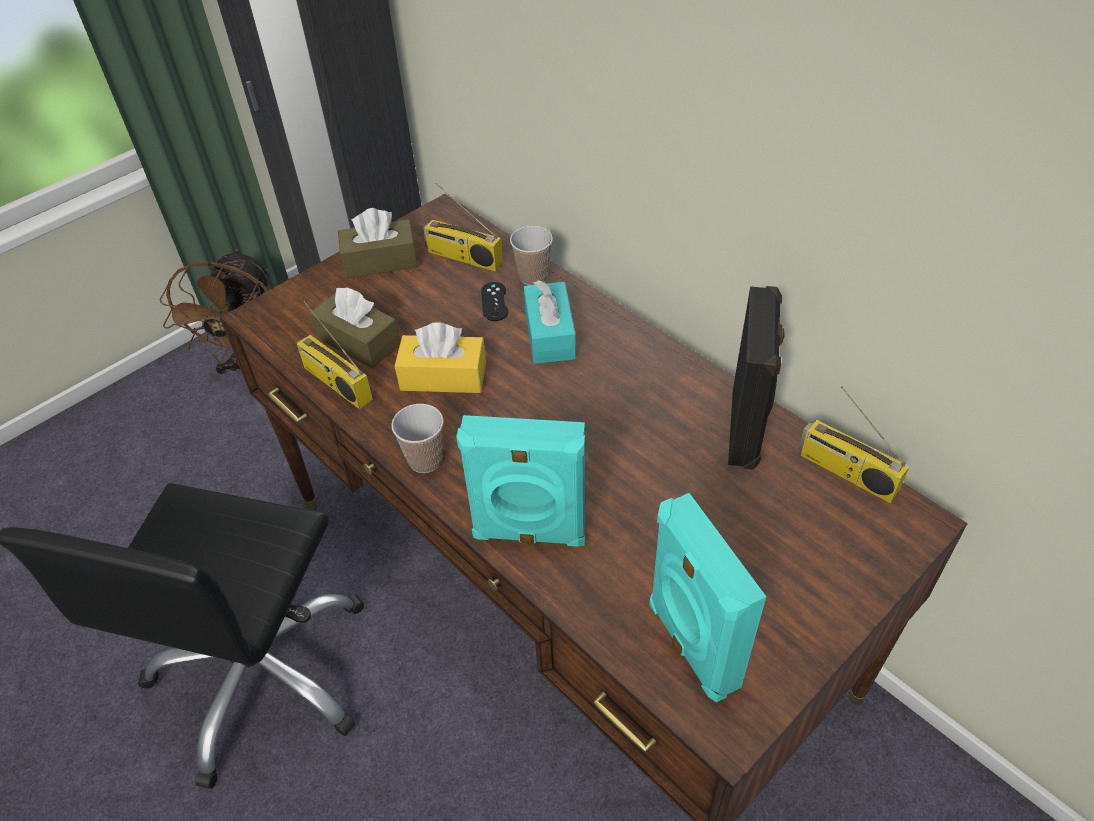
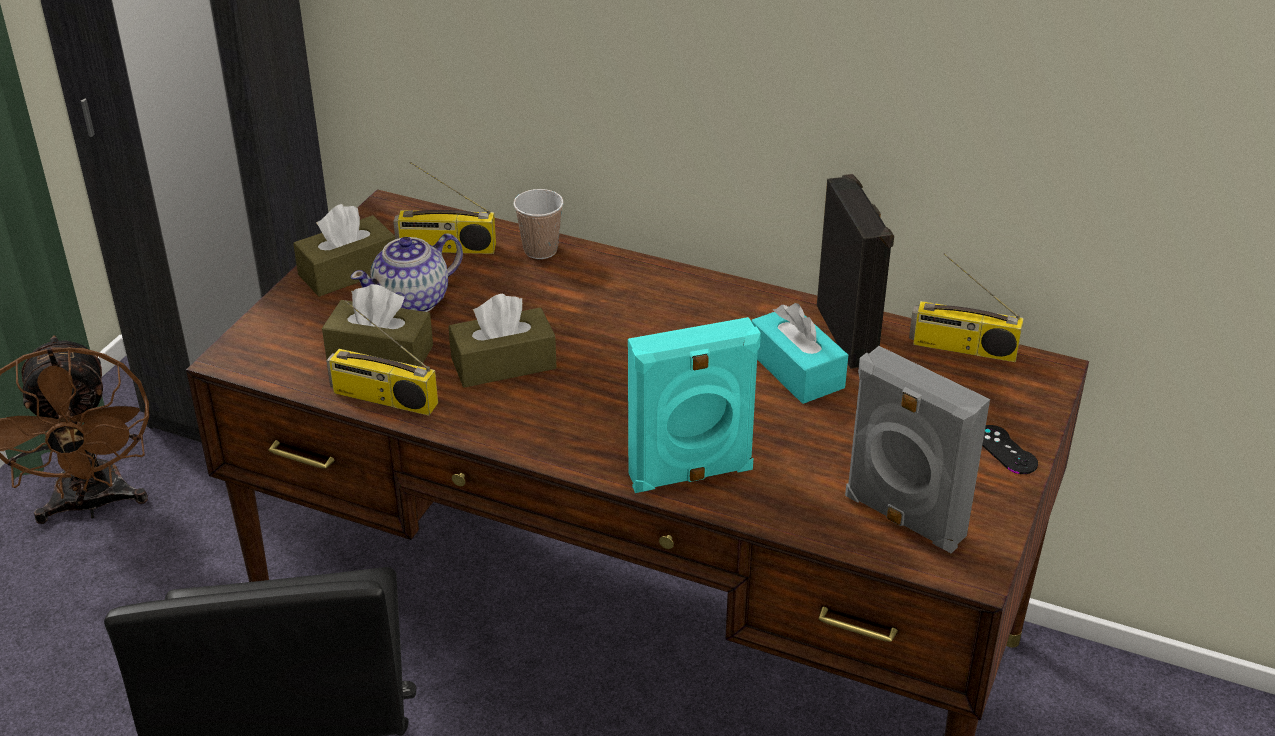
camera: 25 degrees left, 10 degrees down
cup [392,404,443,473] -> none
yellow tissue box [395,322,486,393] -> brown tissue box [449,294,557,388]
black game controller [481,282,508,321] -> black game controller moved to [982,425,1038,474]
turquoise tissue box [524,280,576,364] -> turquoise tissue box moved to [752,303,848,404]
turquoise speaker [649,493,766,702] -> grey speaker [845,346,990,554]
none -> teapot [351,233,463,312]

